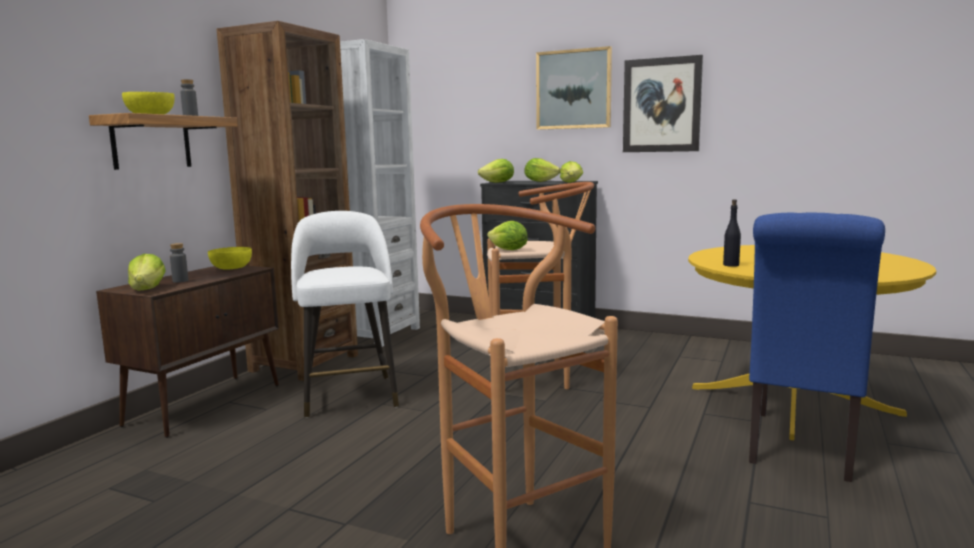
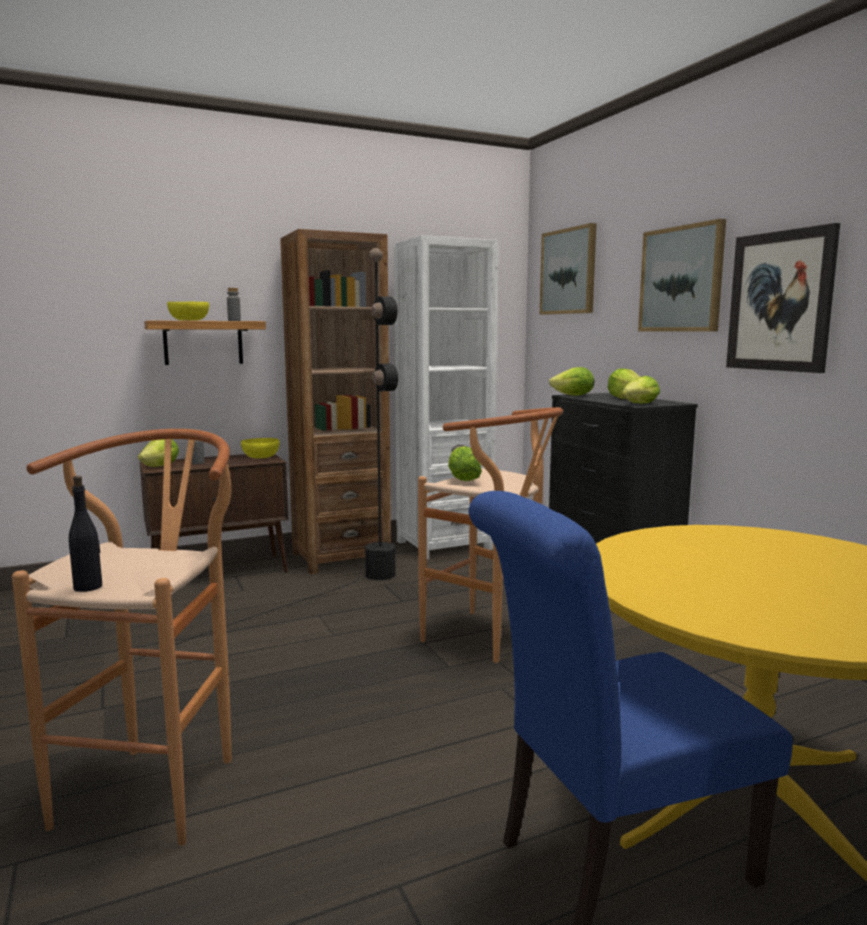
camera: 40 degrees right, 0 degrees up
white stool [291,211,399,418] -> black floor lamp [75,248,398,686]
black bottle [723,199,741,267] -> black bottle moved to [69,476,102,592]
none -> picture [540,223,597,315]

